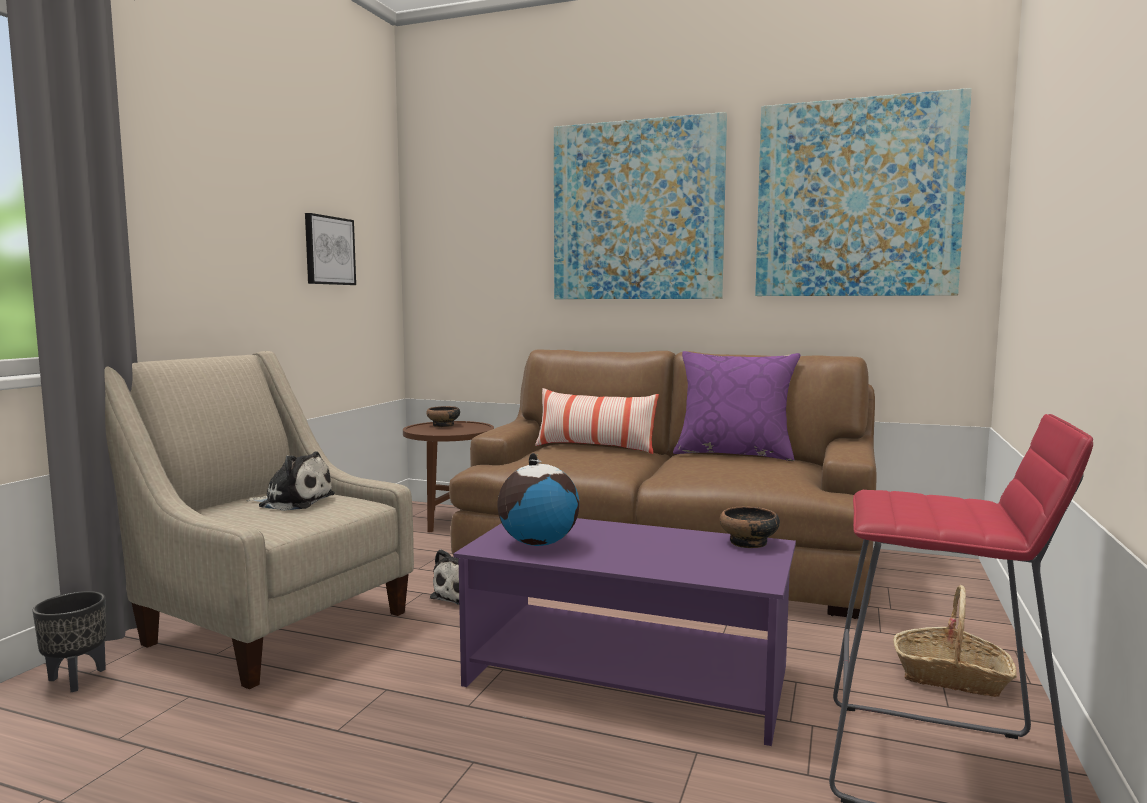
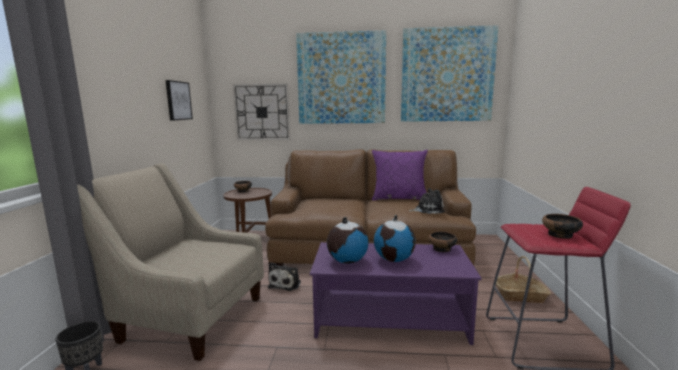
camera: 15 degrees left, 5 degrees up
plush toy [246,452,335,511] -> plush toy moved to [409,188,445,214]
pillow [535,388,659,454] -> none
none -> wall clock [233,83,290,140]
none -> globe [374,215,416,262]
none -> bowl [542,214,583,239]

